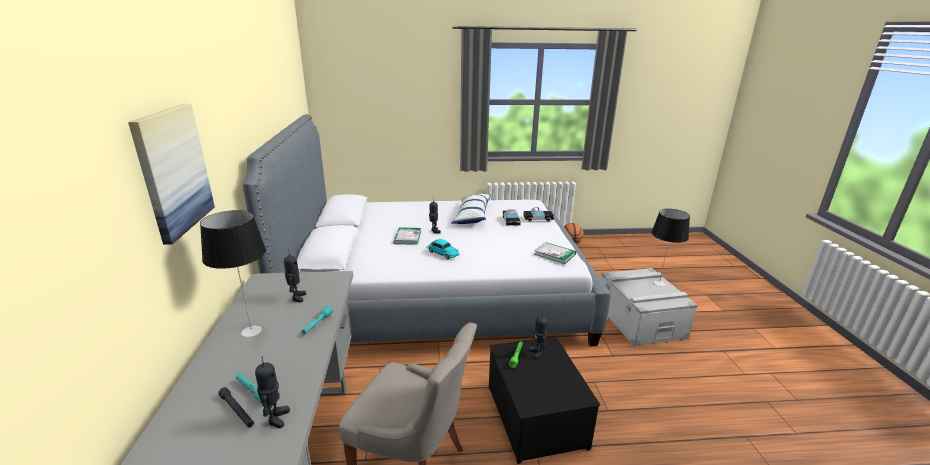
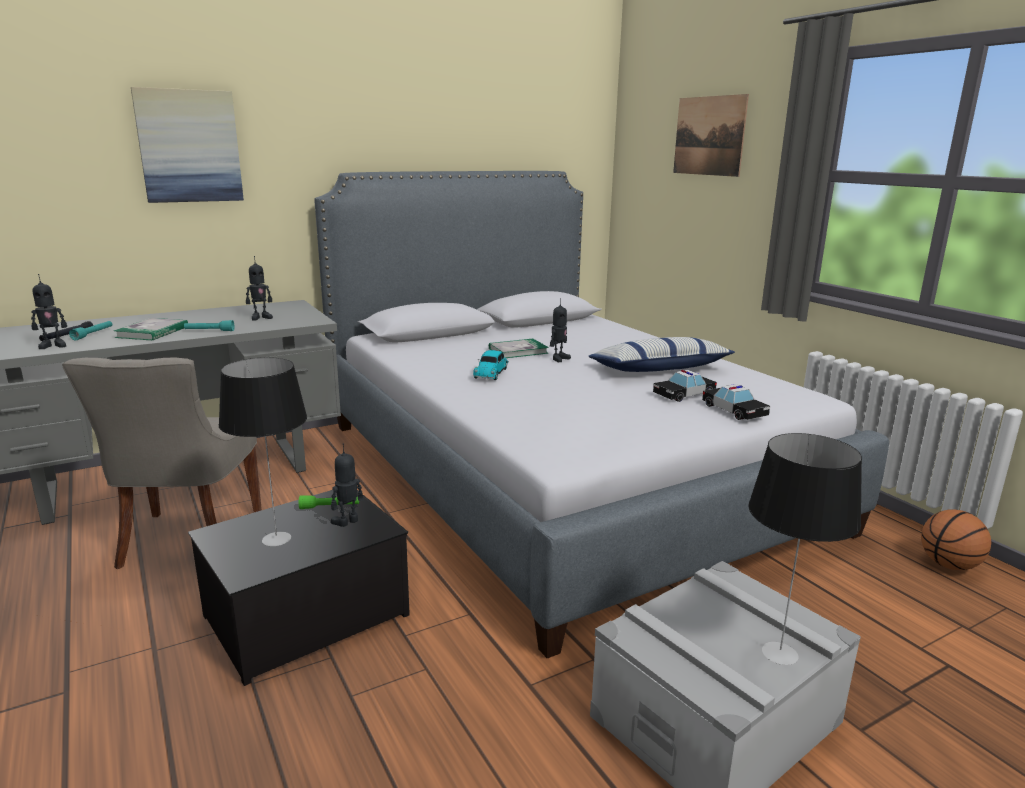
camera: 65 degrees right, 5 degrees down
table lamp [200,210,266,337] -> table lamp moved to [219,357,307,546]
book [534,242,576,264] -> book moved to [114,318,188,340]
none -> picture [673,94,749,177]

